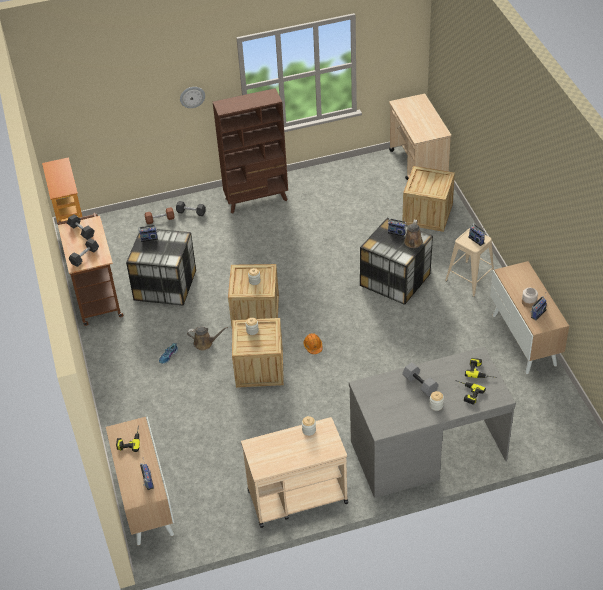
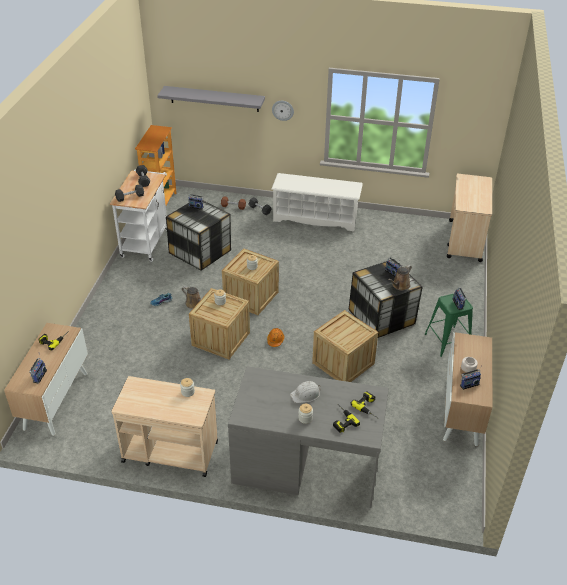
camera: 25 degrees right, 5 degrees down
brown cart [57,213,123,326] -> white cart [110,169,167,262]
brown bookcase [213,88,288,213] -> white shoe rack [272,173,363,231]
crate [402,166,455,232] -> crate moved to [312,310,378,382]
grey dumbbell [402,362,439,397] -> white hard hat [290,381,321,403]
beige stool [445,228,494,297] -> green stool [425,294,473,357]
none -> grey shelf [157,86,265,112]

